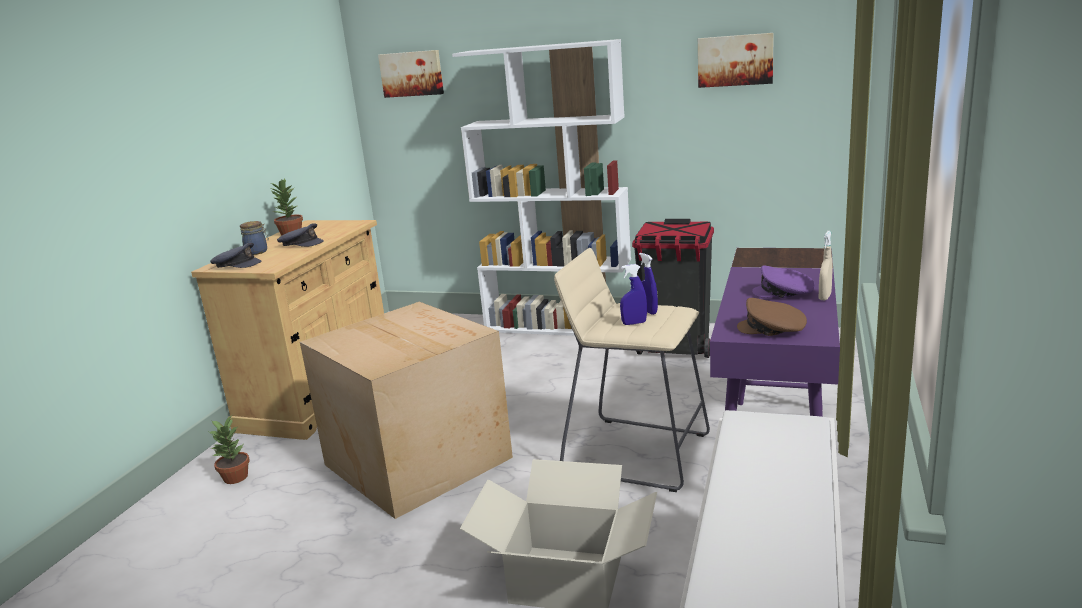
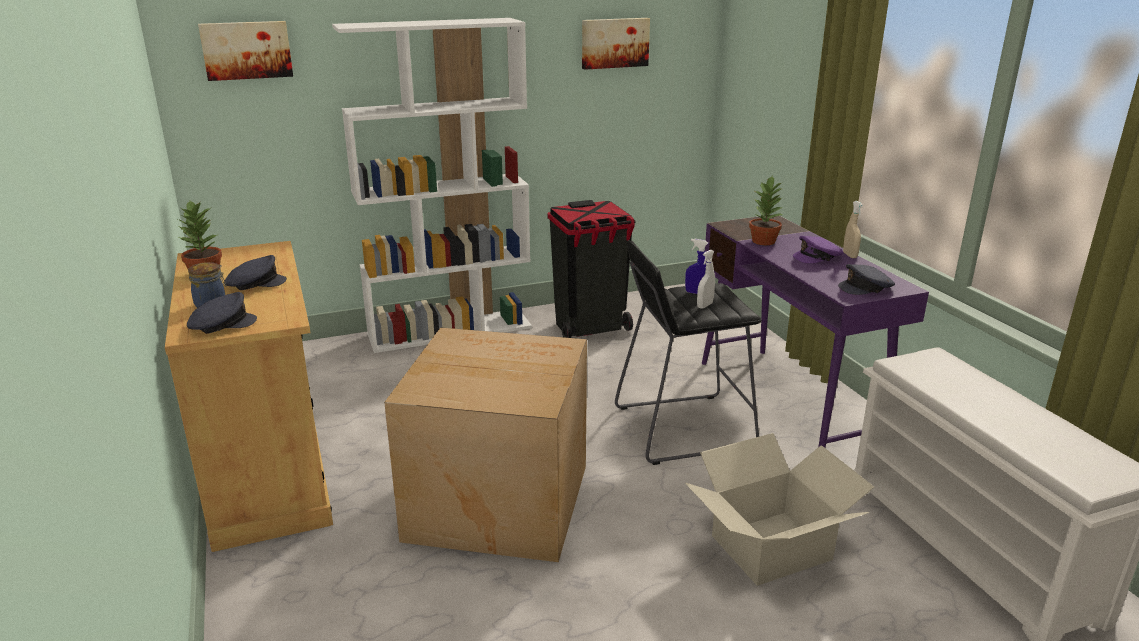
camera: 40 degrees left, 5 degrees up
potted plant [210,416,250,484] -> potted plant moved to [749,177,783,245]
beige stool [554,248,710,492] -> black stool [615,240,762,465]
blue spray bottle [620,264,647,325] -> white spray bottle [697,250,715,309]
brown cap [737,298,807,336] -> grey cap [838,264,895,295]

